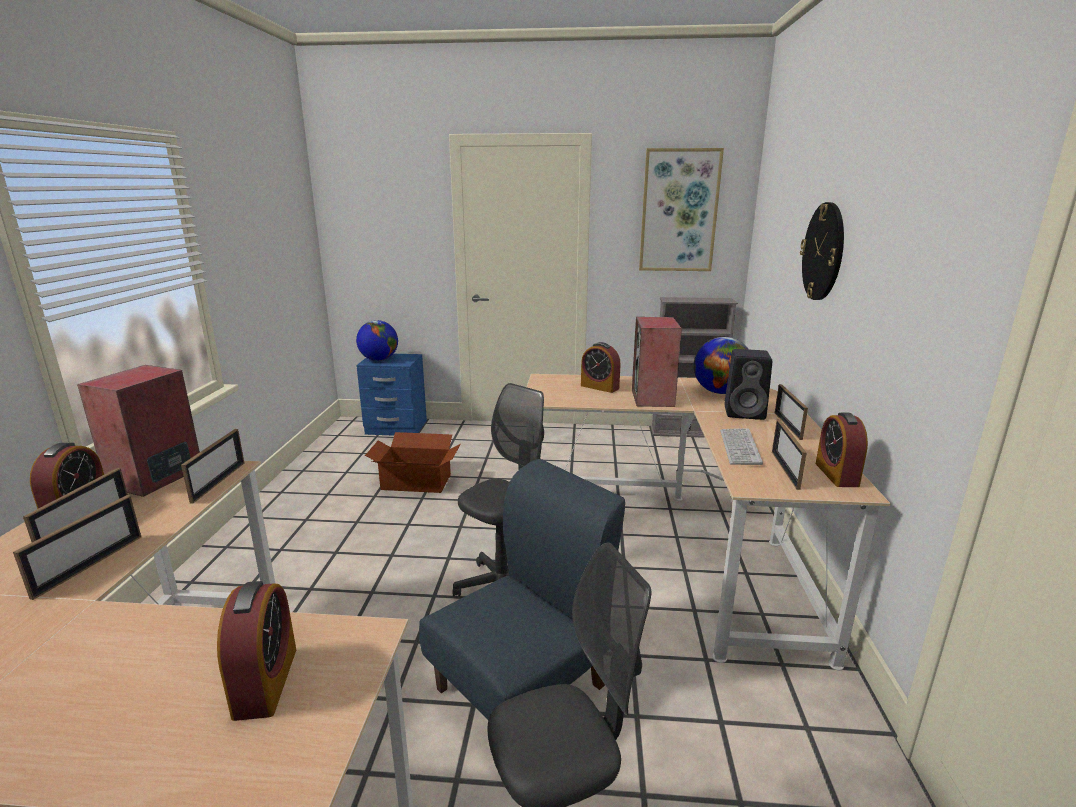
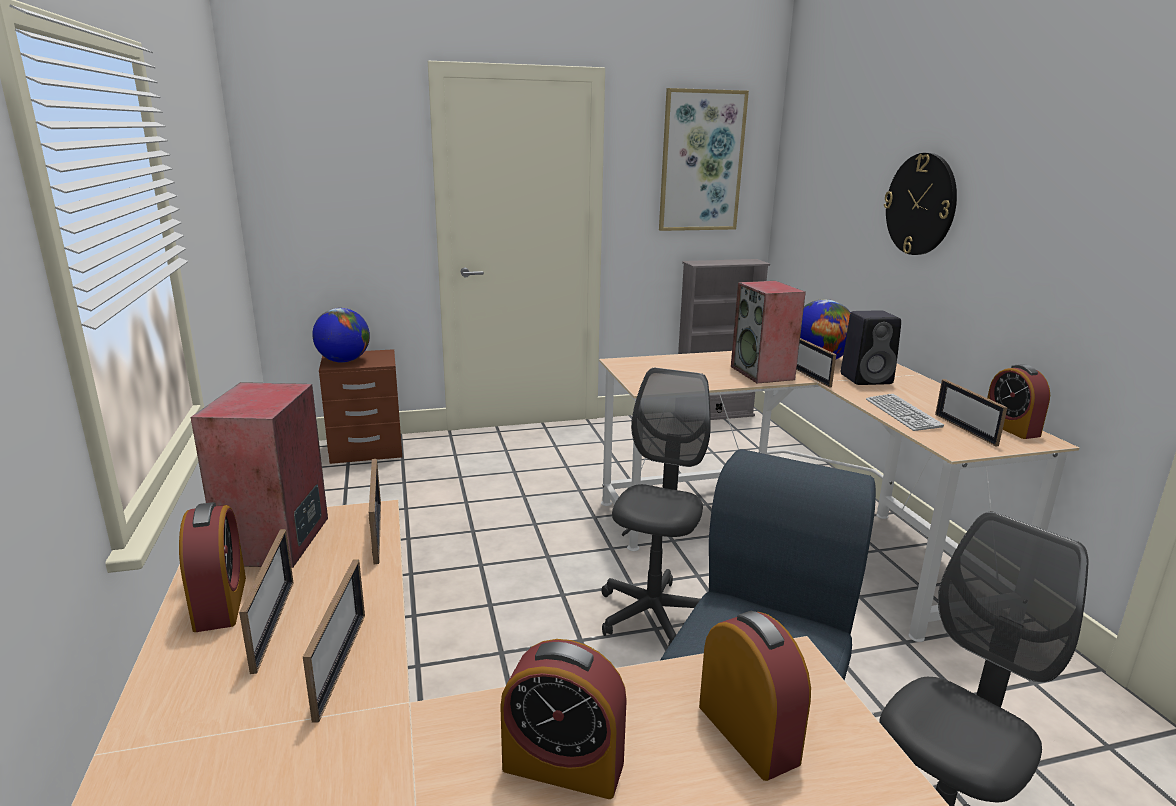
camera: 20 degrees left, 0 degrees up
blue nightstand [356,354,427,436] -> brown nightstand [319,349,402,464]
cardboard box [365,432,461,493] -> none
alarm clock [581,342,621,393] -> alarm clock moved to [500,639,627,799]
picture frame [775,384,808,440] -> picture frame moved to [796,338,836,388]

